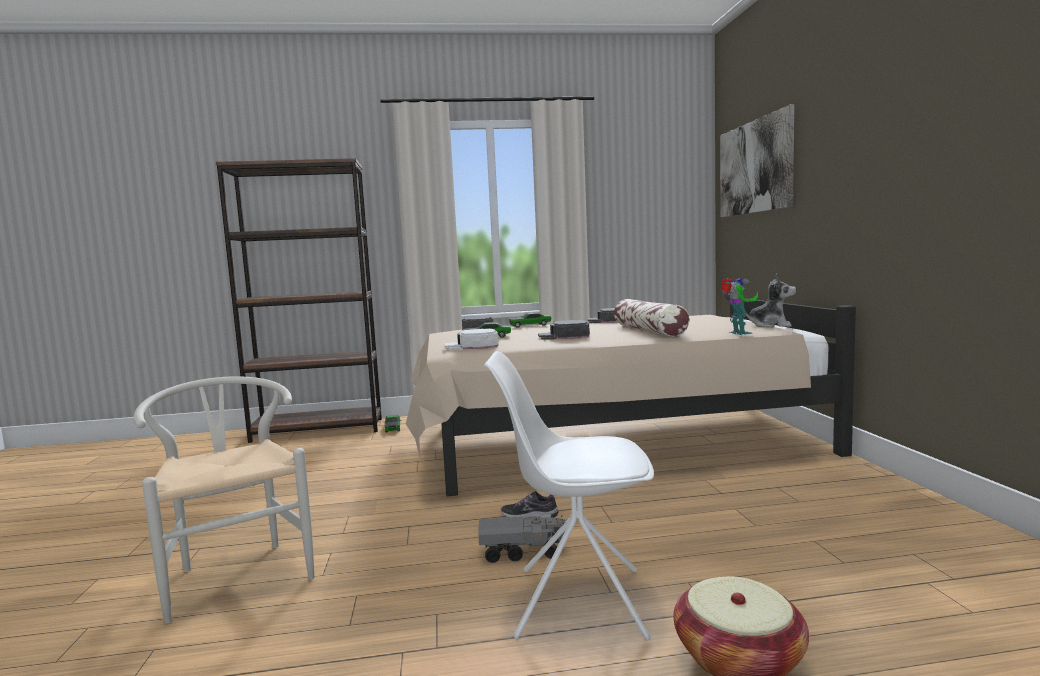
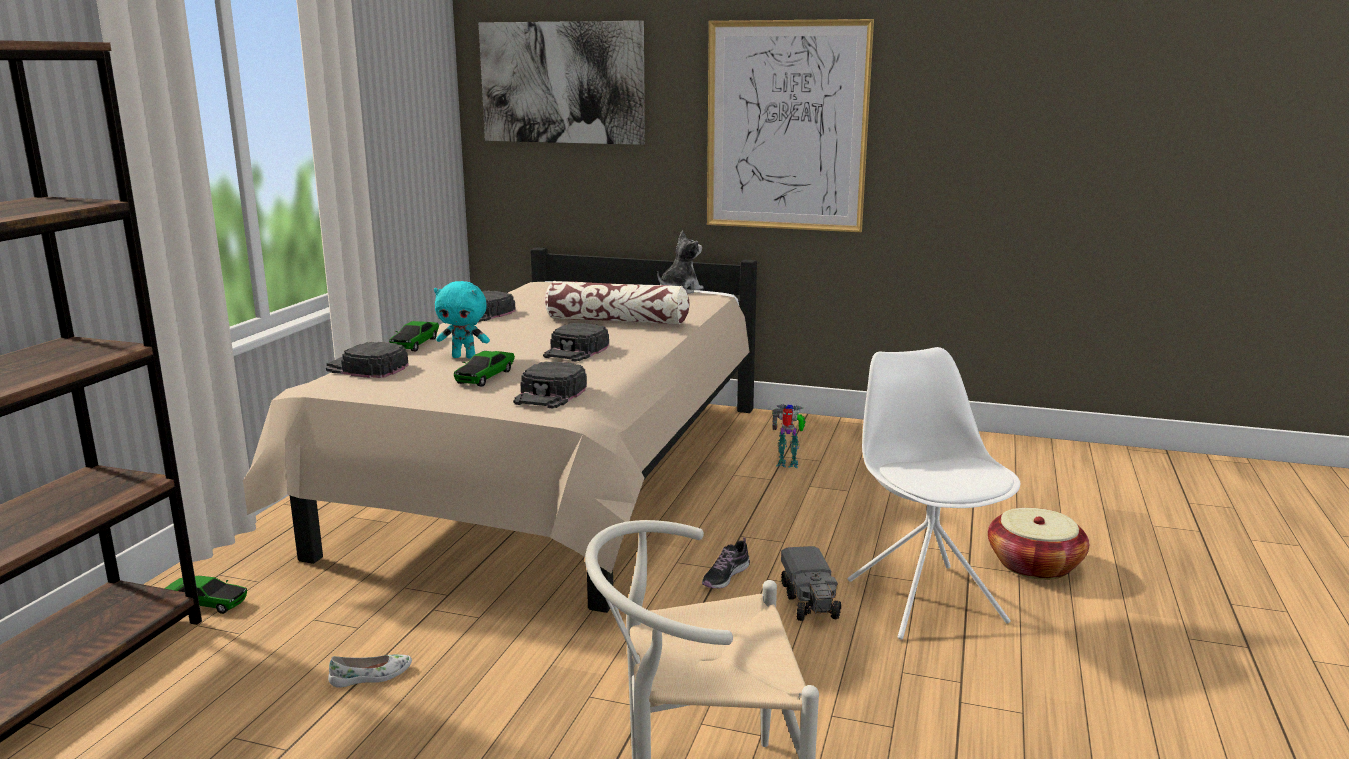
camera: 65 degrees left, 10 degrees up
white cap [445,329,499,350] -> black cap [513,361,587,409]
toy truck [478,515,567,563] -> toy truck turned 150 degrees clockwise [781,546,841,621]
white chair [483,351,654,641] -> white chair turned 135 degrees clockwise [848,347,1020,640]
toy robot [721,278,758,335] -> toy robot moved to [772,404,806,468]
none -> white shoe [328,654,412,688]
none -> turquoise plush toy [434,281,490,359]
none -> picture [707,19,874,232]

